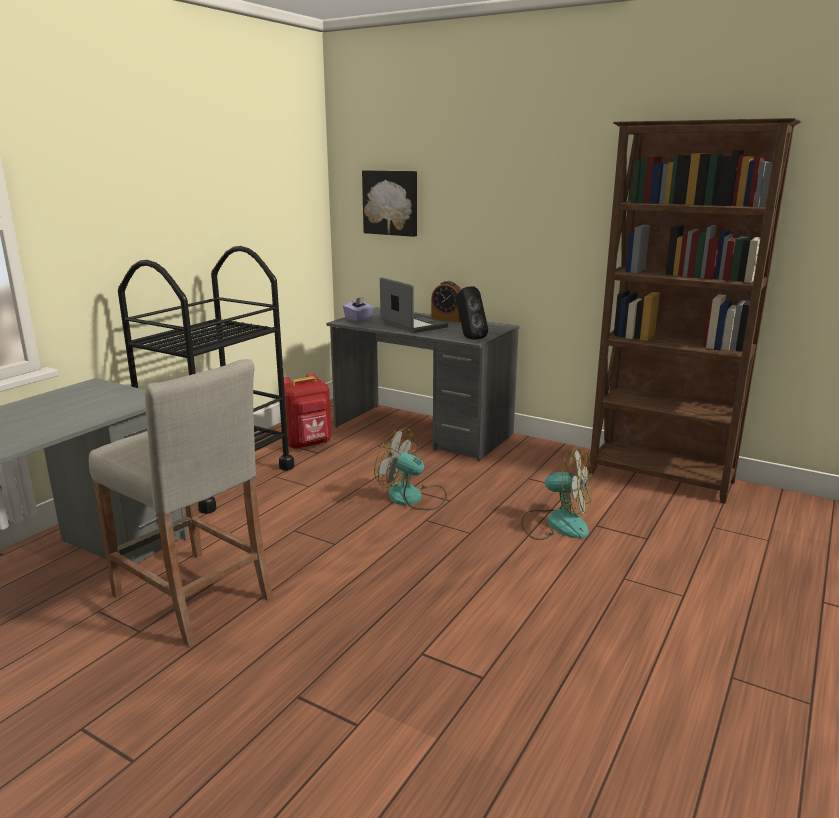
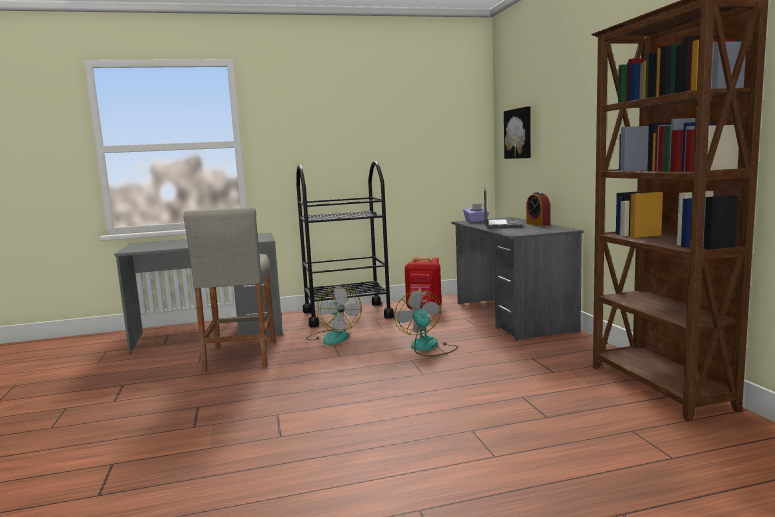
camera: 45 degrees right, 10 degrees down
black speaker [456,287,488,340] -> none
fan [521,448,593,540] -> fan moved to [306,285,362,345]

